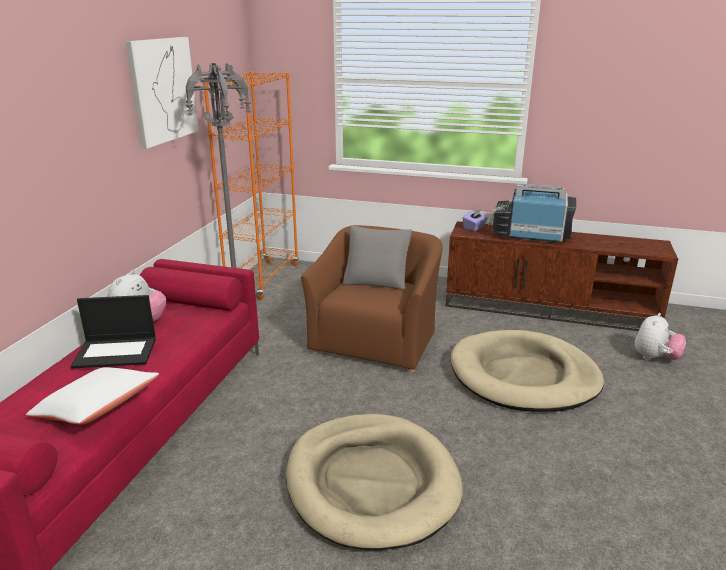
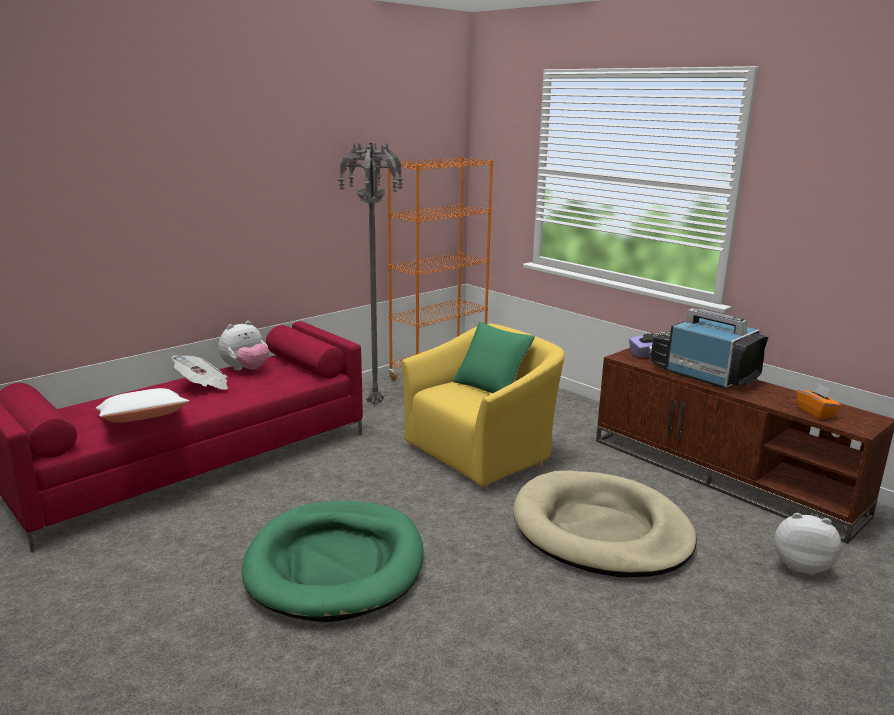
camera: 30 degrees right, 5 degrees down
laptop [70,295,156,369] -> newspaper [172,355,228,390]
picture [125,37,199,149] -> none
beige dog bed [286,414,463,550] -> green dog bed [242,501,424,622]
brown armchair [301,225,443,373] -> yellow armchair [402,324,565,490]
grey pillow [343,225,412,290] -> green pillow [453,322,535,393]
plush toy [635,313,686,361] -> plush toy turned 135 degrees counterclockwise [774,513,841,576]
none -> orange tissue box [797,384,841,419]

